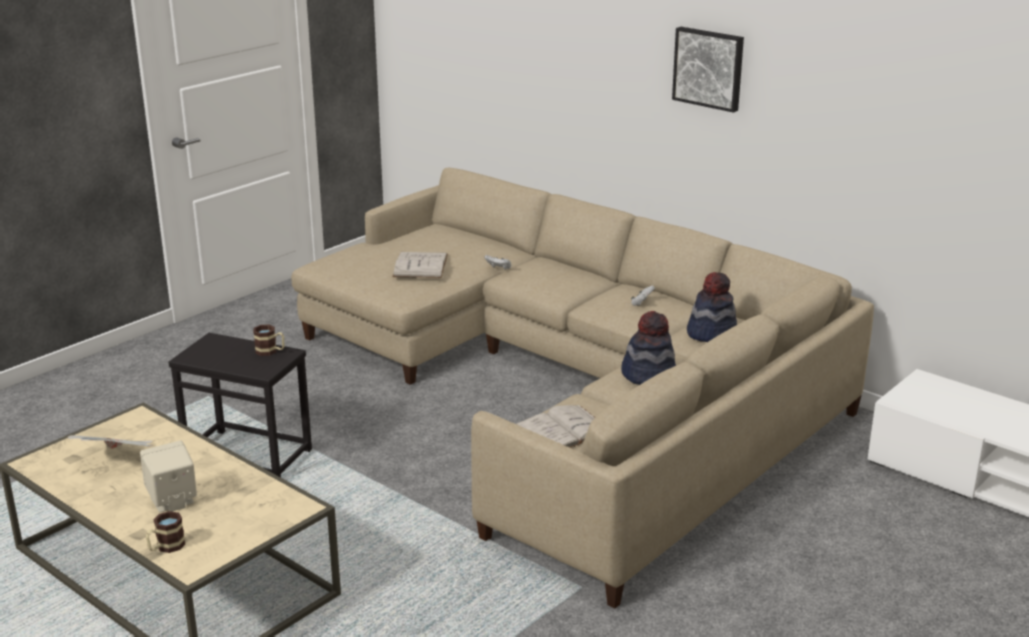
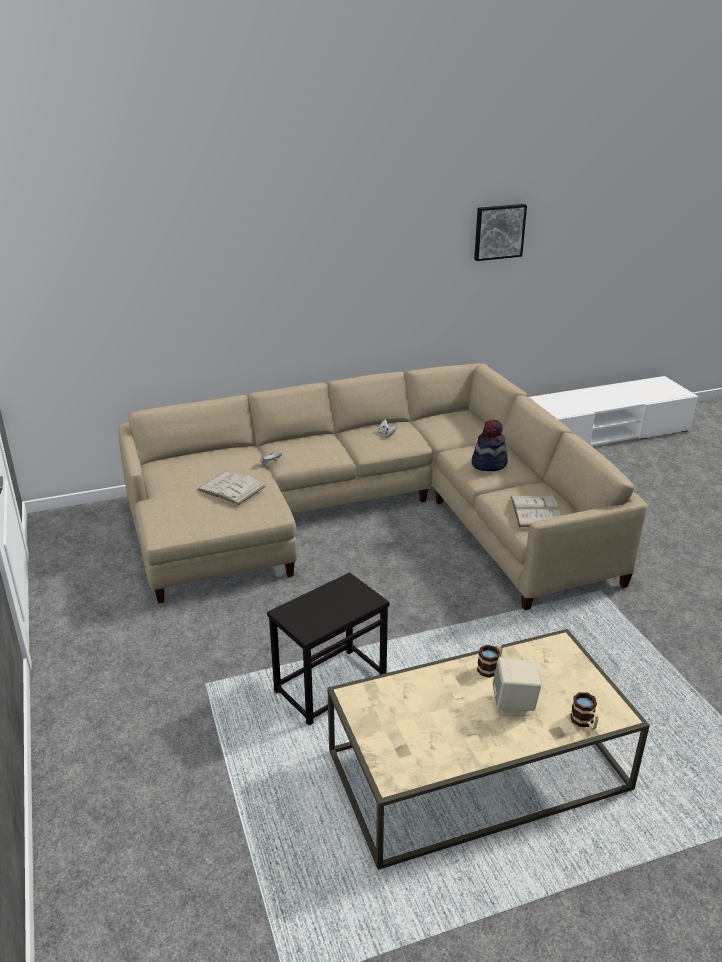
camera: 60 degrees left, 5 degrees up
newspaper [68,435,153,449] -> none
mug [253,324,284,356] -> mug moved to [477,645,503,678]
picture [672,27,744,113] -> picture moved to [474,204,527,261]
hat [687,272,737,342] -> none

